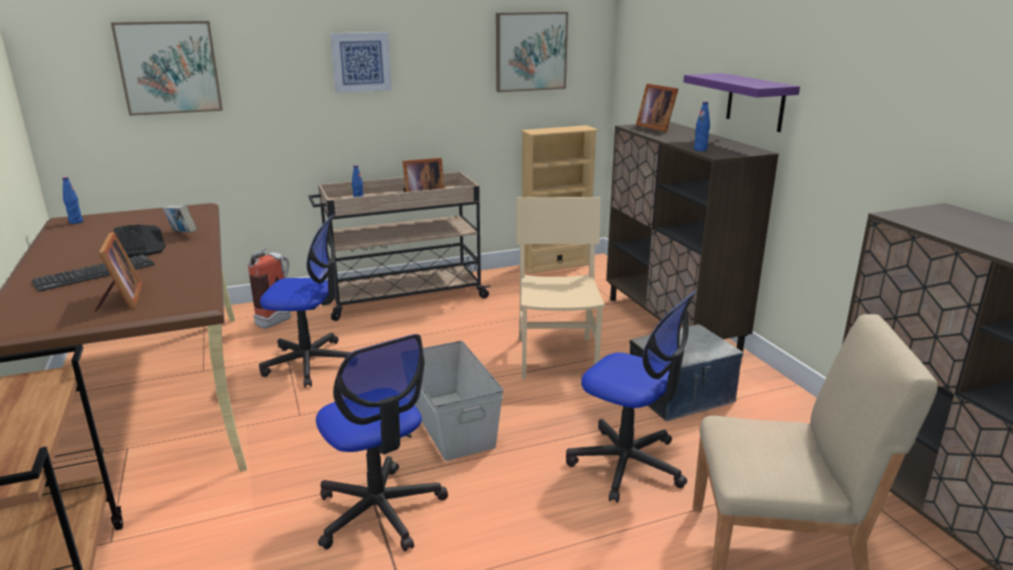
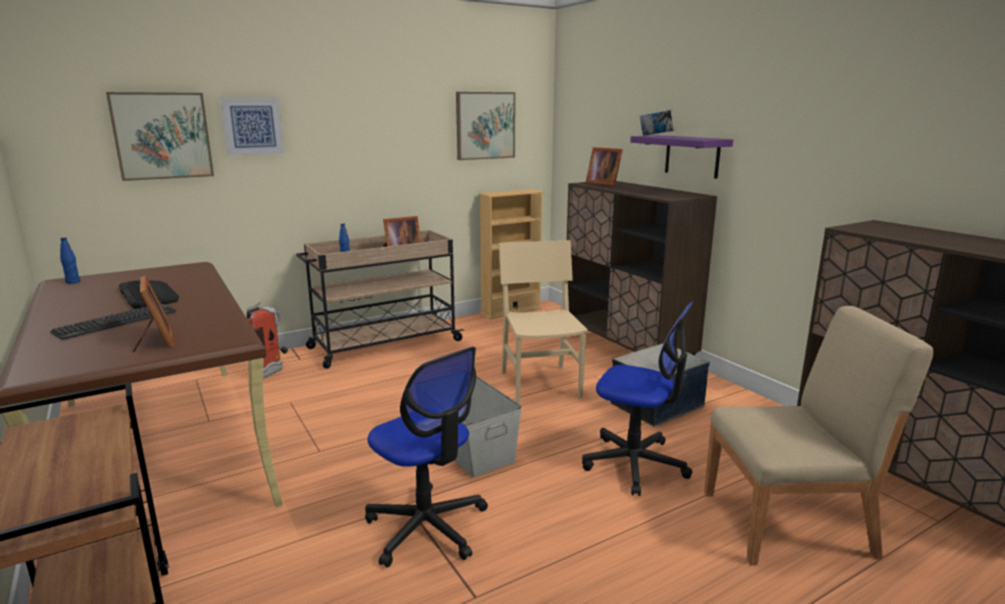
camera: 10 degrees left, 5 degrees down
book [163,205,197,233] -> book moved to [640,109,675,136]
office chair [259,214,351,388] -> none
picture [330,32,392,93] -> picture moved to [220,98,284,156]
blue bottle [694,101,710,151] -> none

